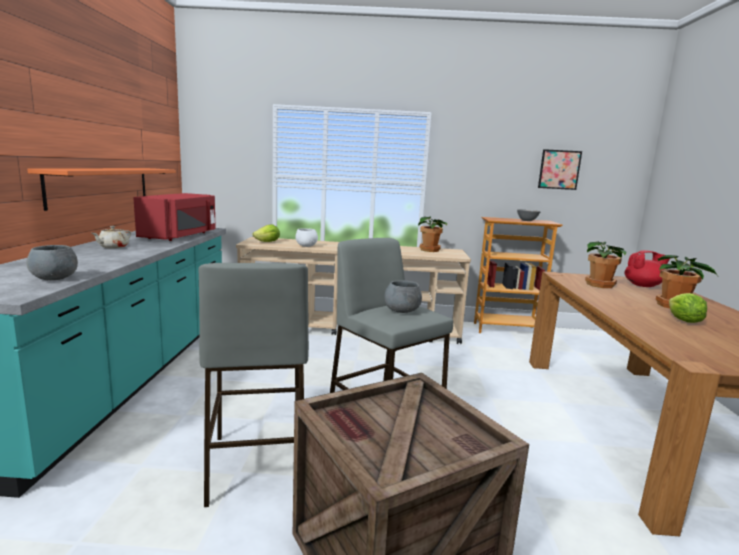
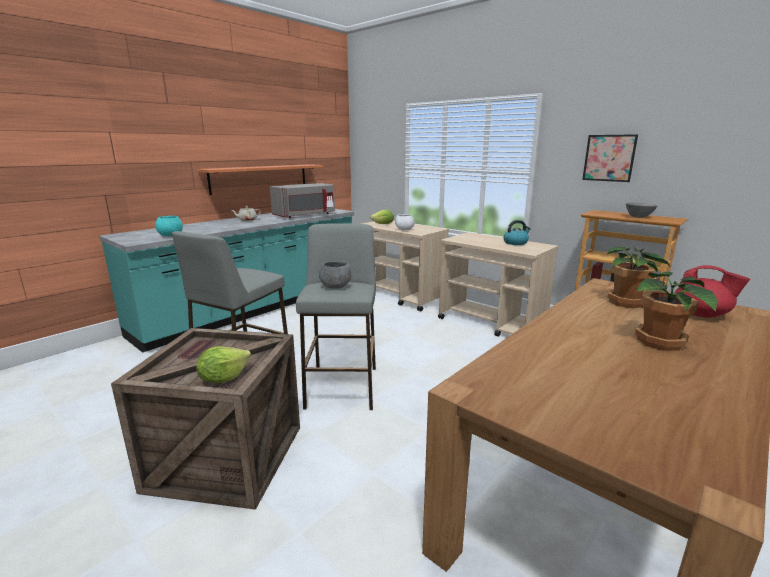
camera: 40 degrees right, 5 degrees up
grey bowl [26,245,78,280] -> turquoise bowl [155,216,183,236]
red microwave [133,193,216,241] -> grey microwave [270,183,335,218]
potted plant [418,217,447,252] -> kettle [503,220,531,245]
picture [538,149,582,190] -> picture moved to [582,134,638,182]
lettuce [669,293,707,323] -> lettuce moved to [196,346,251,383]

